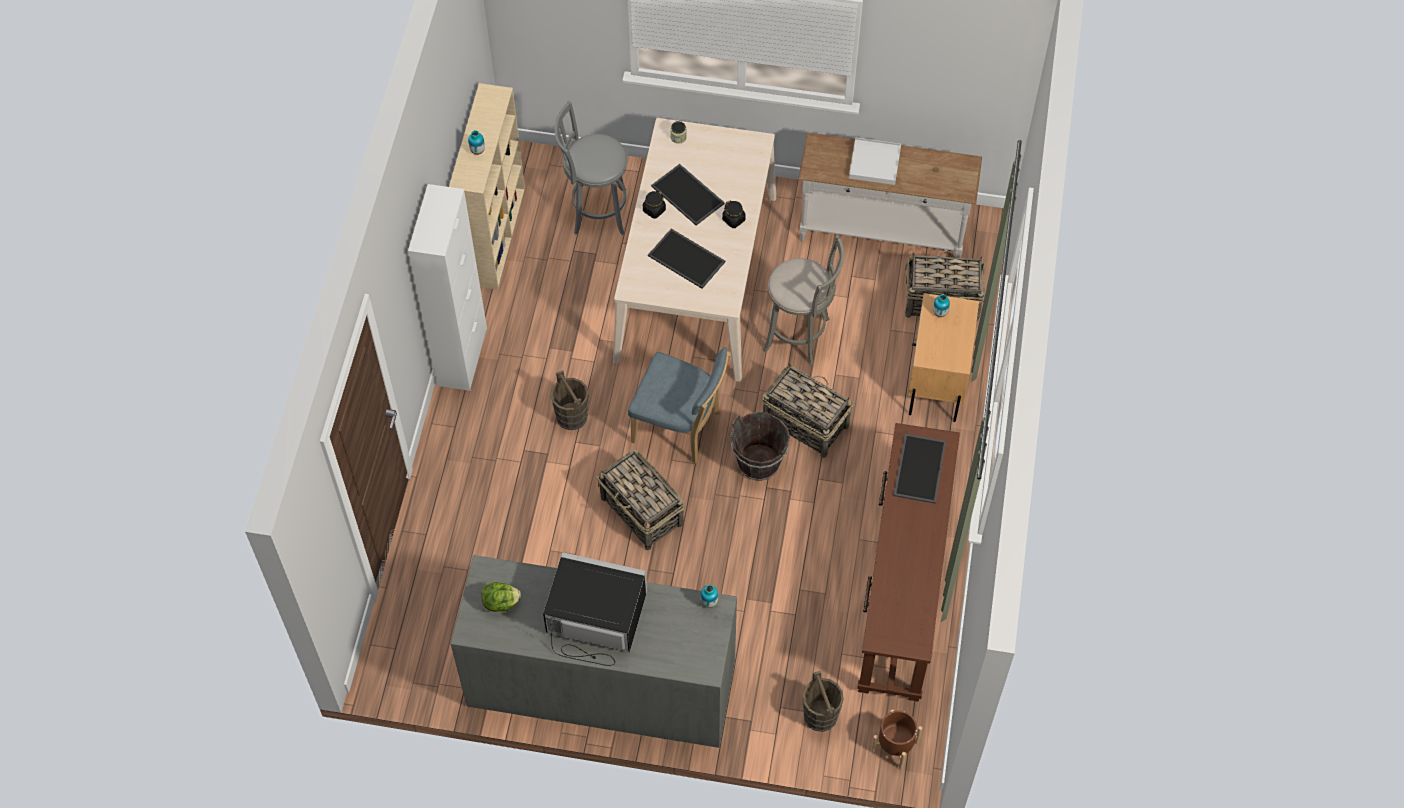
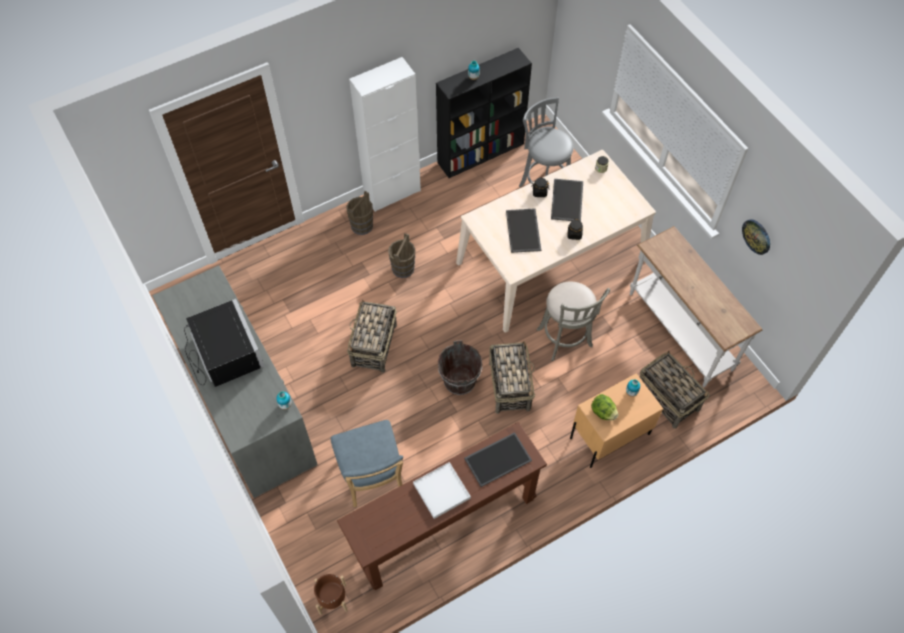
camera: 50 degrees right, 0 degrees up
beige bookcase [449,83,525,290] -> black bookcase [436,48,532,178]
lettuce [482,582,521,612] -> lettuce moved to [591,394,619,420]
blue chair [628,347,731,464] -> blue chair moved to [330,420,403,507]
brown bucket [802,671,844,732] -> brown bucket moved to [346,191,373,235]
white tray [849,138,901,185] -> white tray moved to [413,462,471,519]
none -> wall clock [742,219,770,255]

